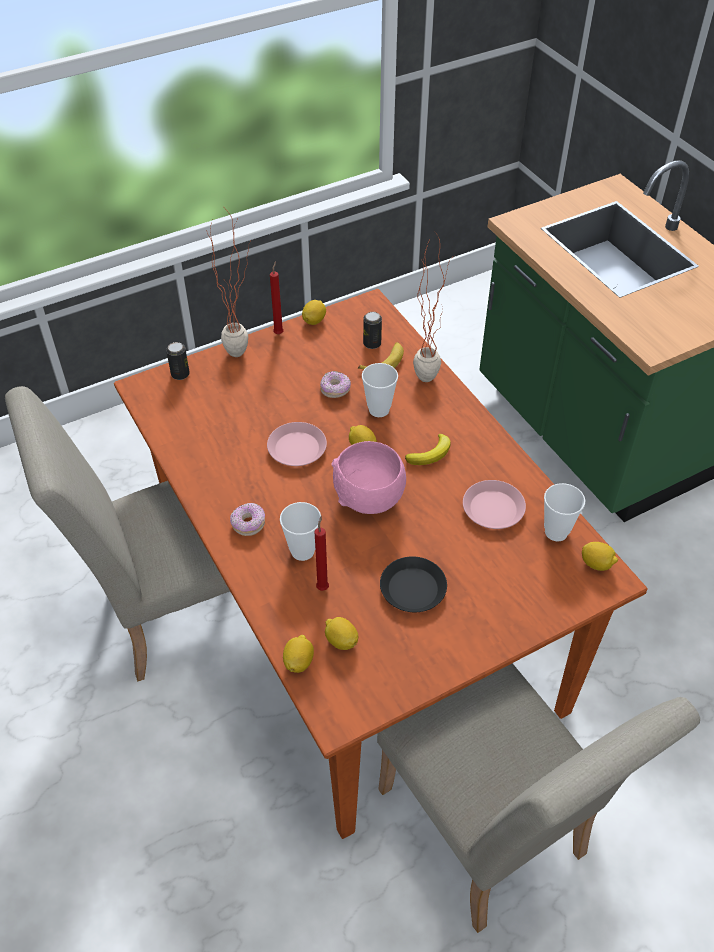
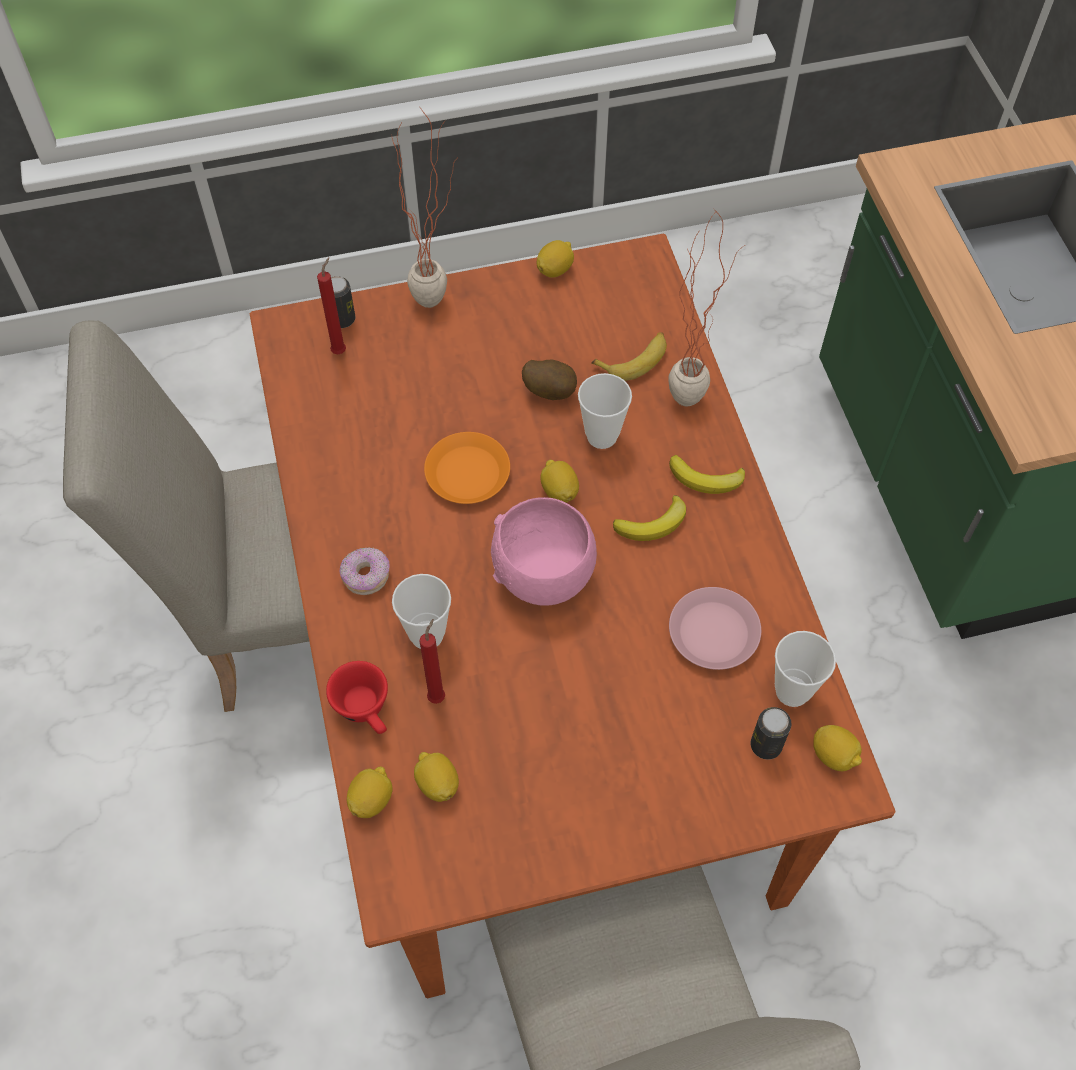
camera: 15 degrees right, 10 degrees up
pink plate [267,422,327,466] -> orange plate [424,432,510,504]
red candle [270,261,284,334] -> red candle moved to [317,257,346,354]
donut [320,371,351,398] -> potato [522,360,577,400]
can [363,312,382,349] -> can moved to [751,707,792,760]
black plate [380,556,447,612] -> none
none -> red cup [326,661,388,734]
none -> banana [669,455,745,494]

